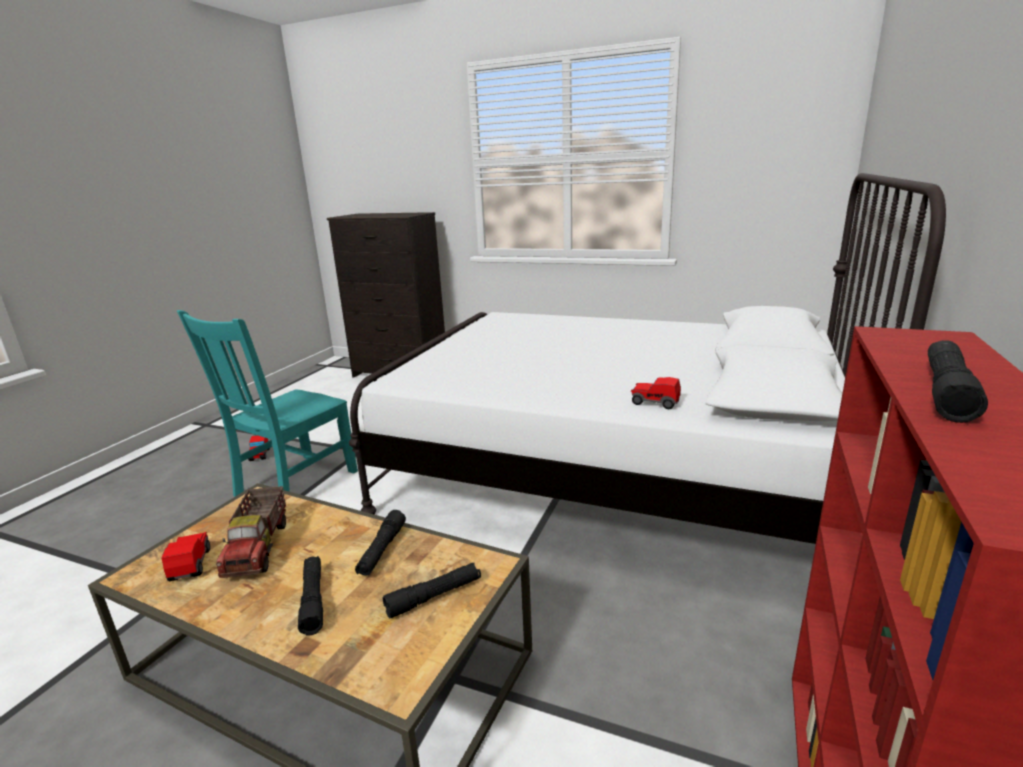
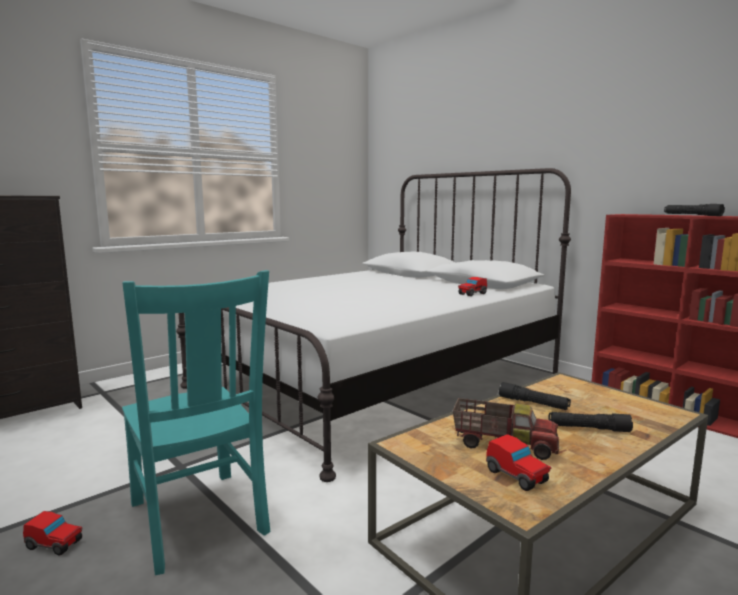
camera: 65 degrees left, 10 degrees down
toy car [161,532,210,582] -> toy car turned 135 degrees counterclockwise [486,434,552,491]
black flashlight [383,563,481,618] -> none

